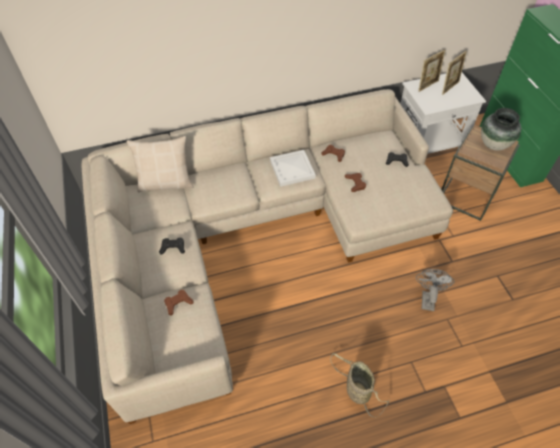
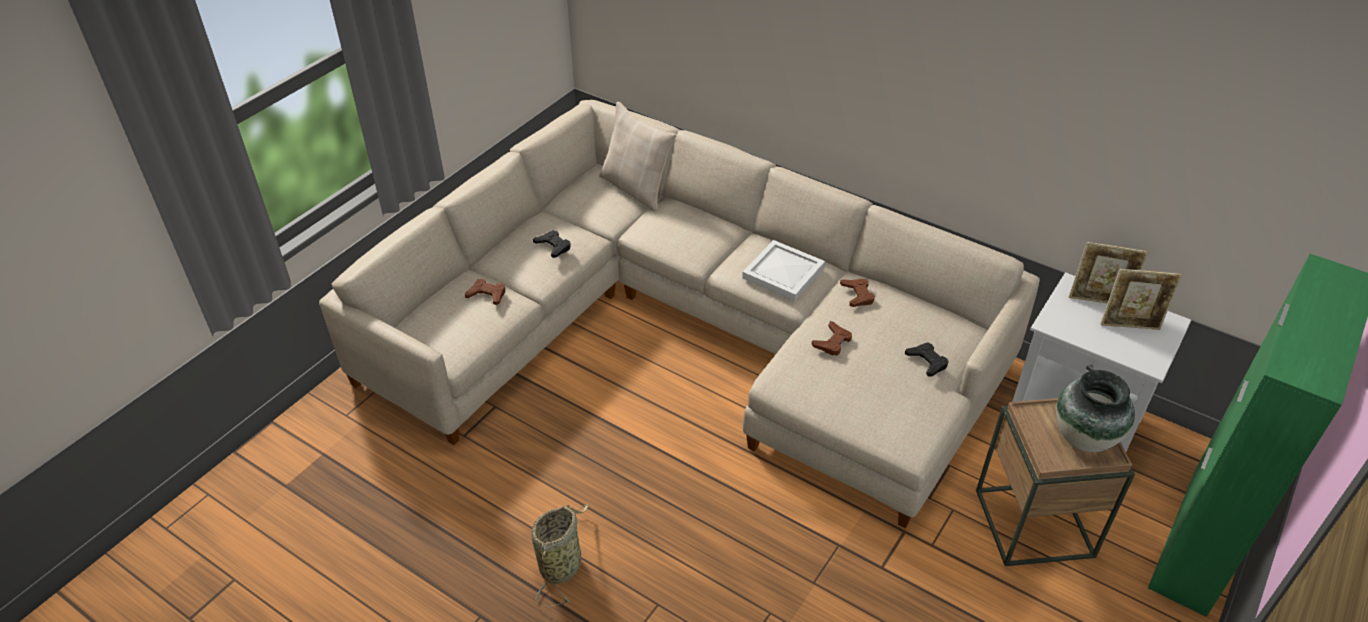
camera: 50 degrees right, 10 degrees down
grey fan [416,269,454,311] -> none

